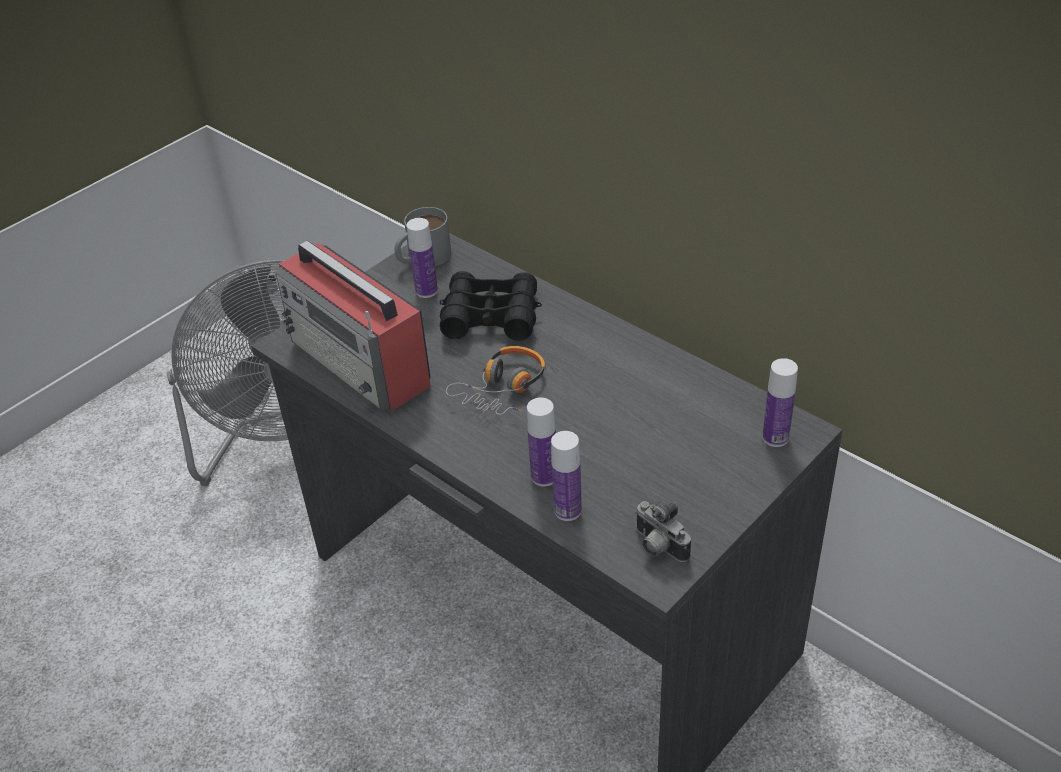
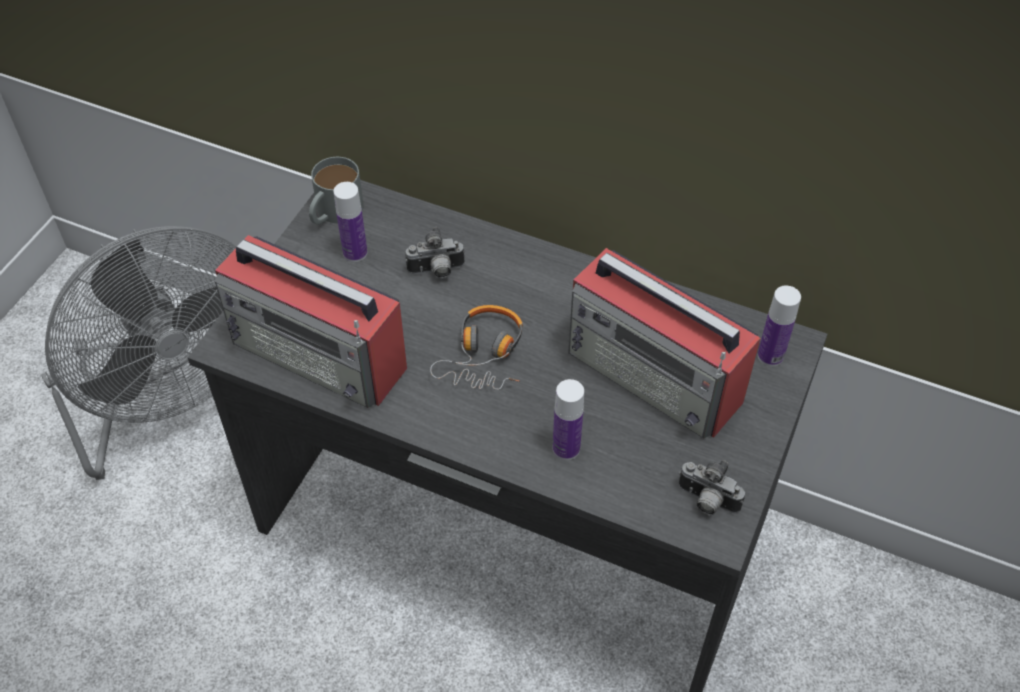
camera: 20 degrees left, 10 degrees up
black binoculars [440,271,542,341] -> camera [405,227,465,278]
bottle [551,431,582,521] -> none
none -> radio [568,248,761,438]

